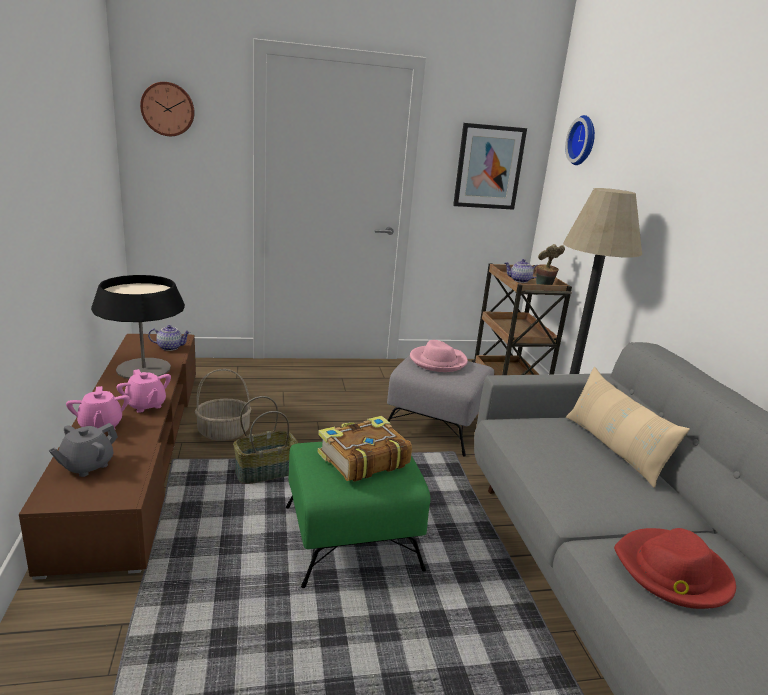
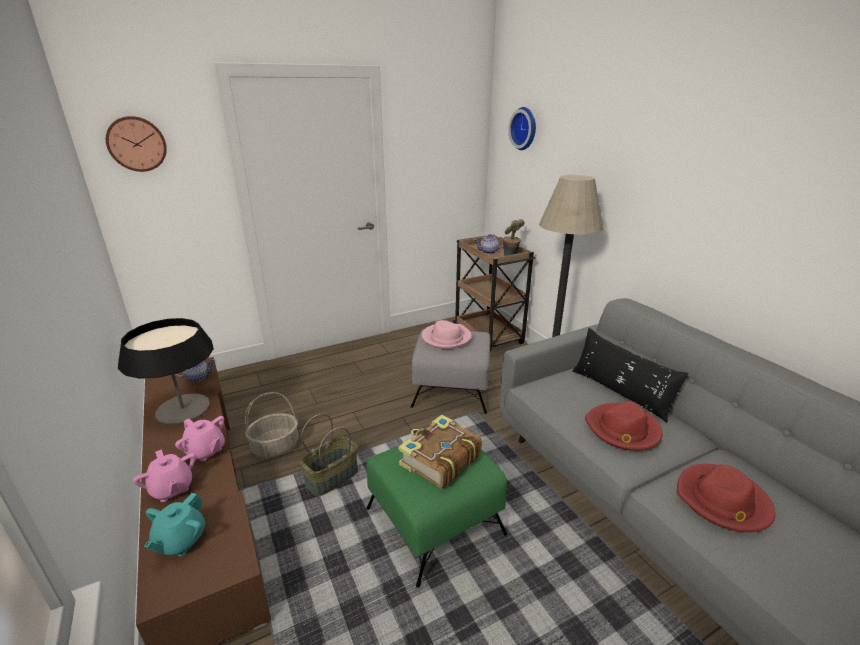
camera: 15 degrees left, 5 degrees up
grey teapot [49,423,118,477] -> turquoise teapot [144,493,205,556]
picture [453,123,527,210] -> none
beige pillow [566,367,690,488] -> black pillow [572,328,689,422]
none -> red hat [585,401,663,451]

